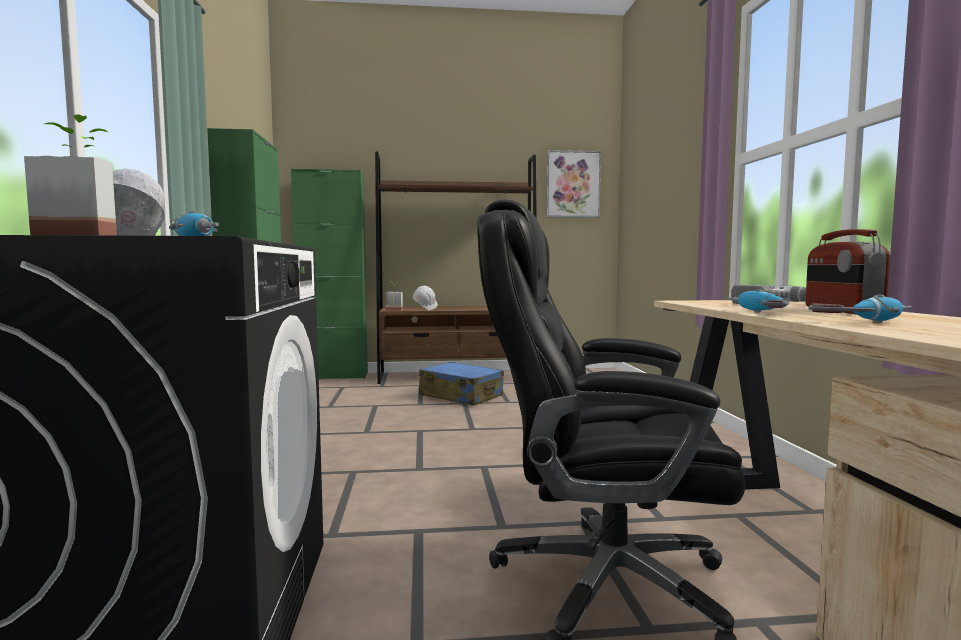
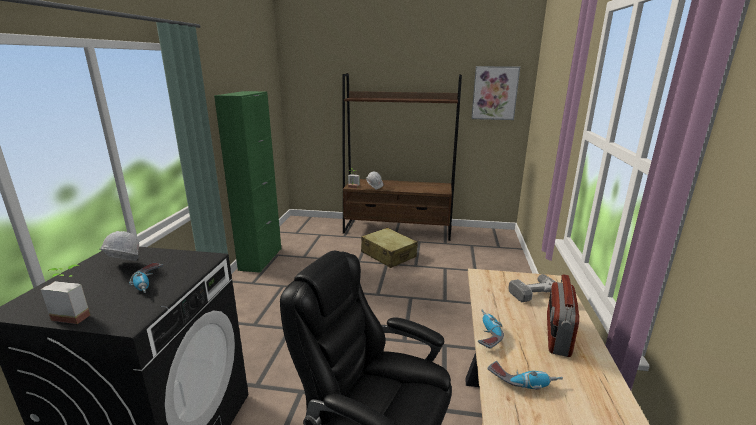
camera: 15 degrees right, 15 degrees up
green cabinet [291,169,368,379] -> none
blue suitcase [419,362,504,406] -> beige suitcase [361,227,418,268]

